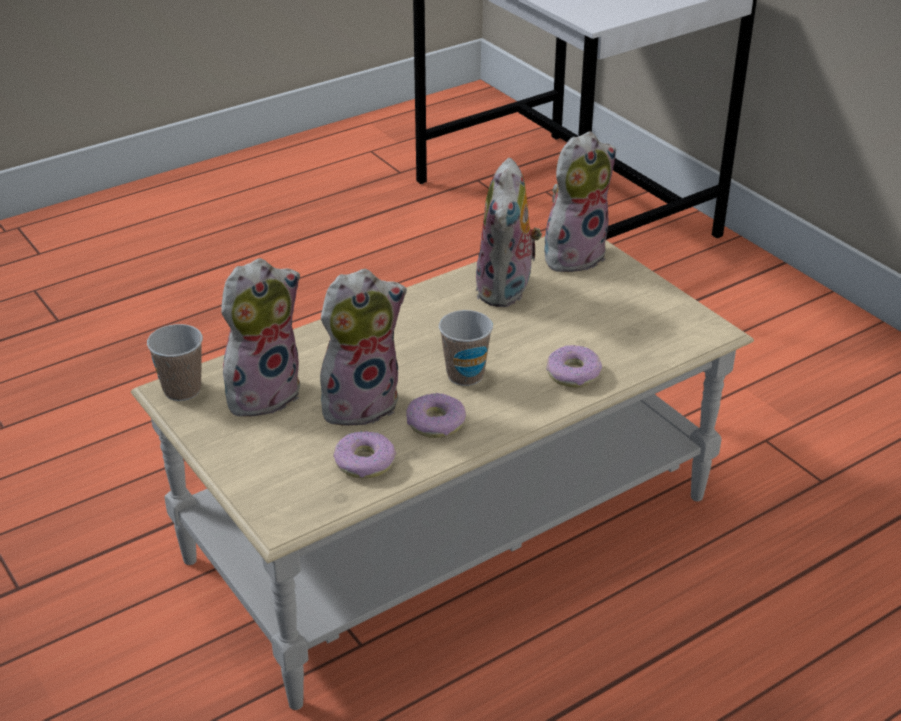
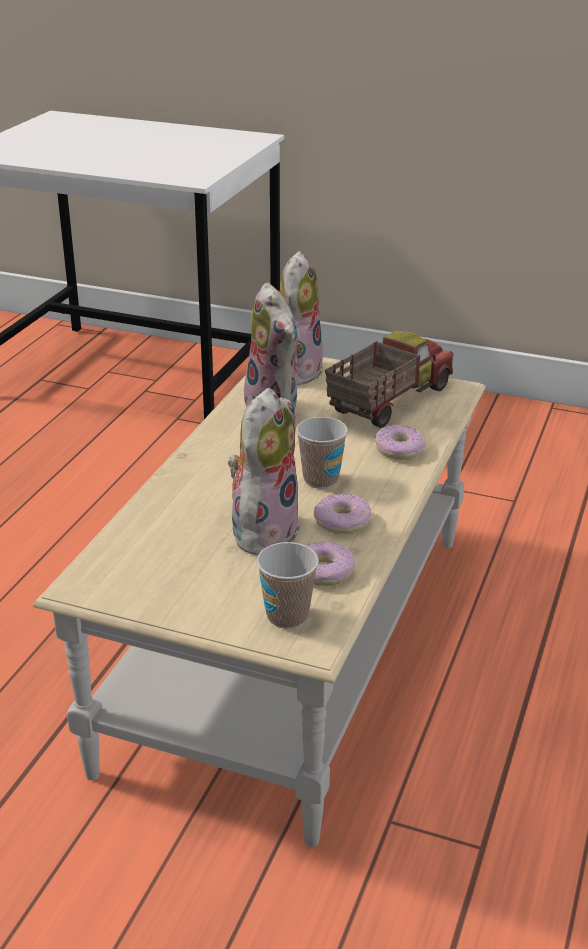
camera: 35 degrees left, 5 degrees down
cup [147,324,203,401] -> cup moved to [257,542,319,629]
plush toy [221,258,300,417] -> none
none -> toy truck [325,331,453,428]

